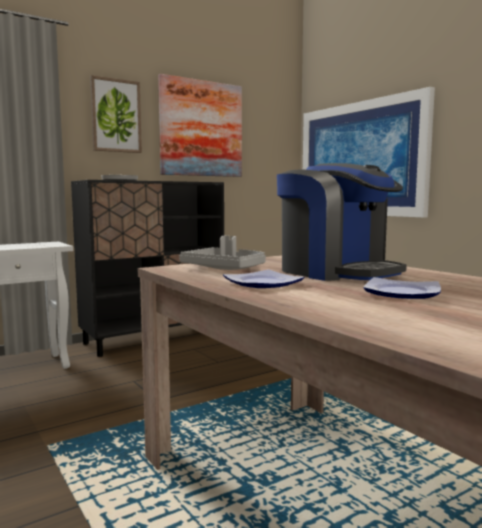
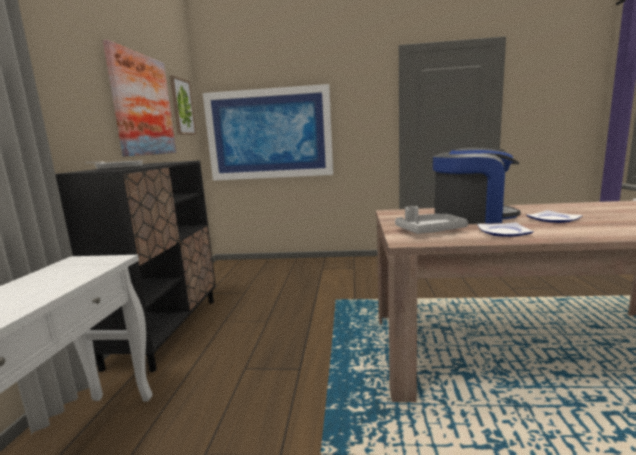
camera: 50 degrees left, 5 degrees up
picture [90,75,142,153] -> picture moved to [170,75,197,135]

